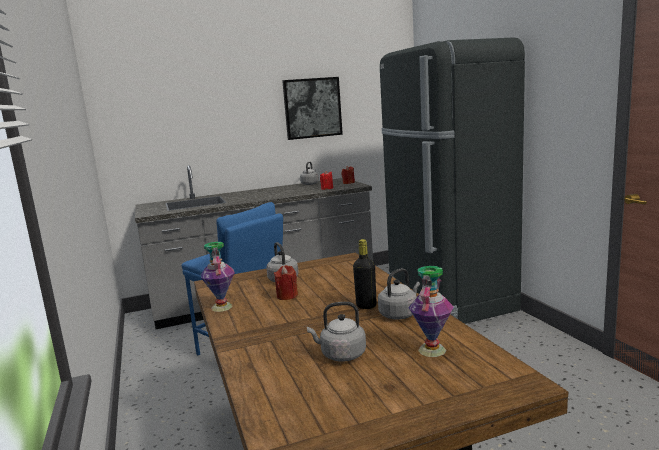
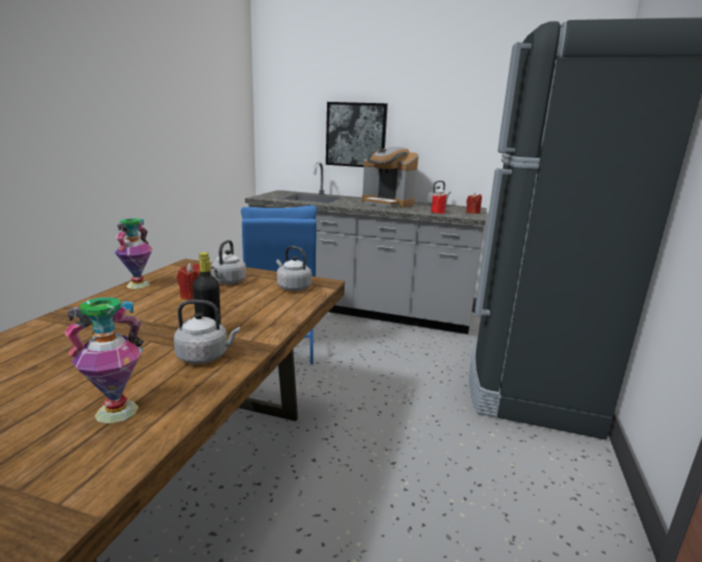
camera: 35 degrees right, 5 degrees up
picture [282,77,343,140] -> picture moved to [326,102,388,167]
grey kettle [307,302,366,362] -> grey kettle moved to [276,246,312,291]
none -> coffee machine [362,147,419,207]

